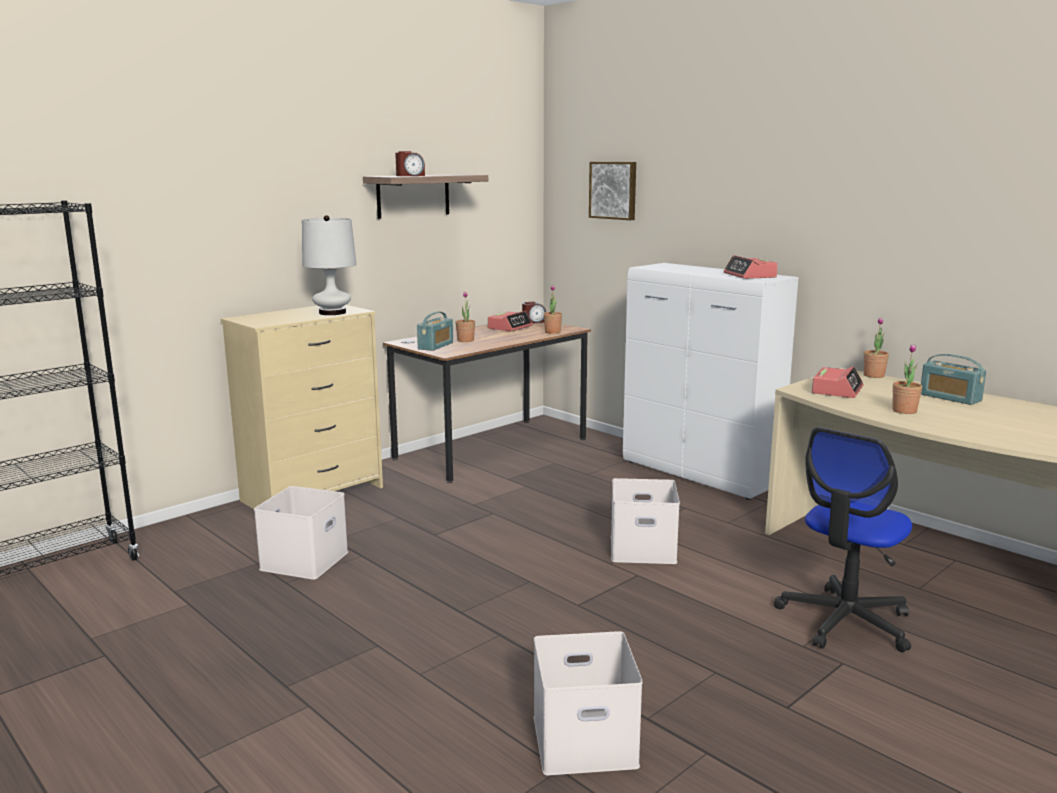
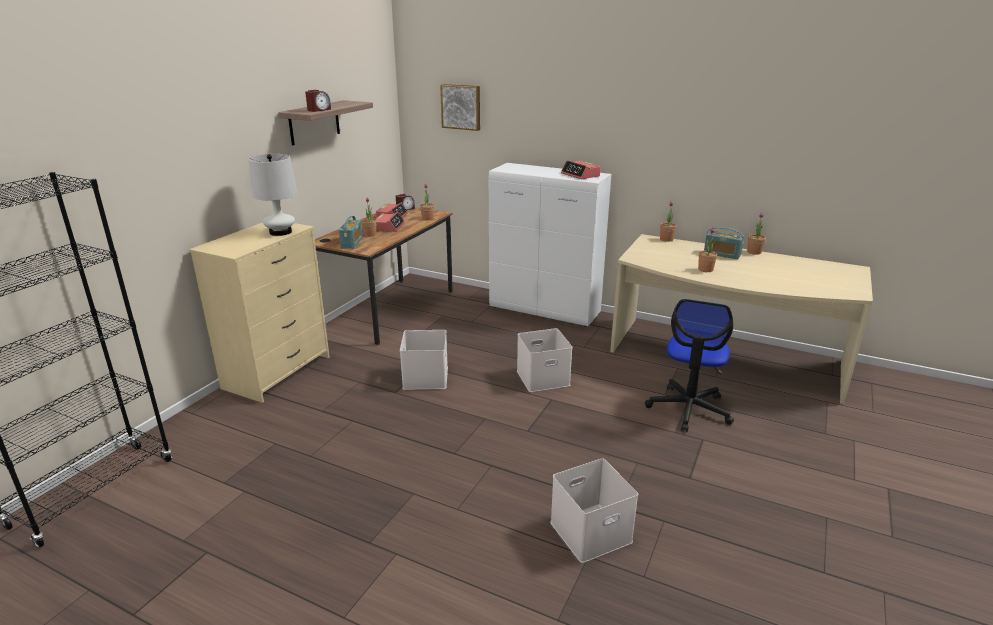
camera: 20 degrees left, 10 degrees up
white storage box [254,486,348,580] -> white storage box moved to [400,330,448,390]
alarm clock [812,366,863,398] -> alarm clock moved to [376,212,405,232]
none -> potted plant [747,213,766,255]

